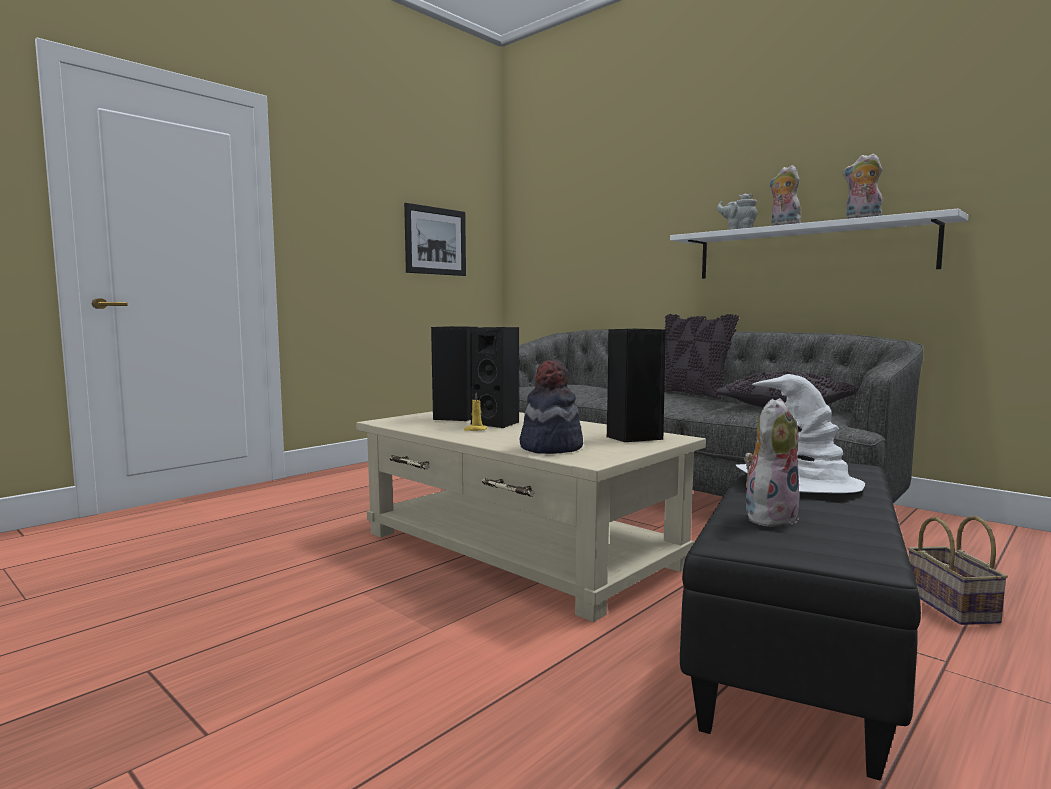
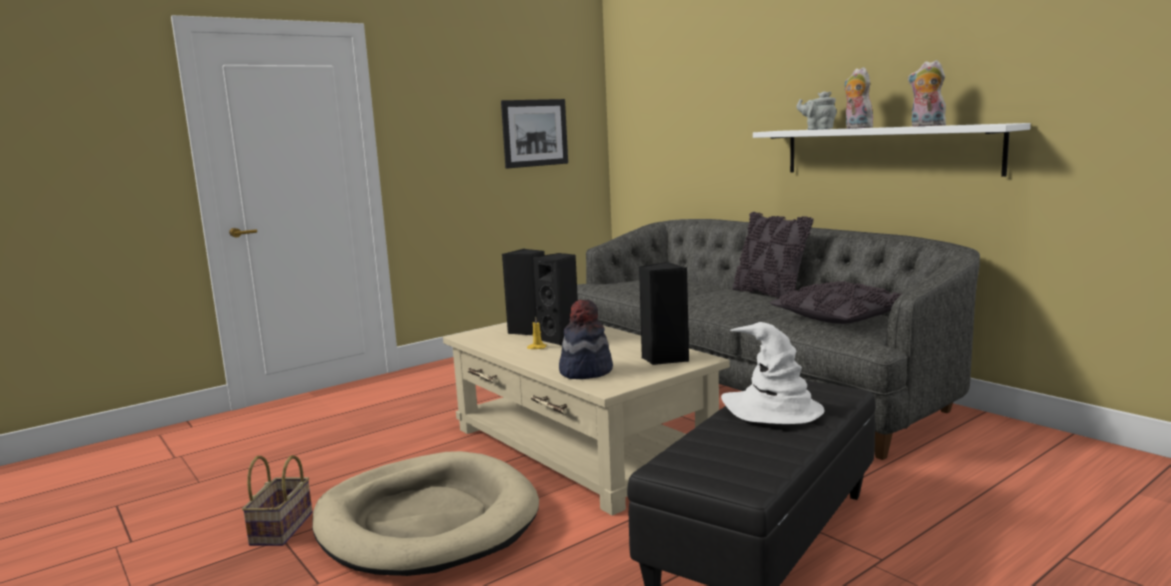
camera: 10 degrees right, 5 degrees up
plush toy [744,398,800,527] -> none
basket [908,516,1008,625] -> basket moved to [242,455,313,546]
none -> beige dog bed [312,451,539,576]

